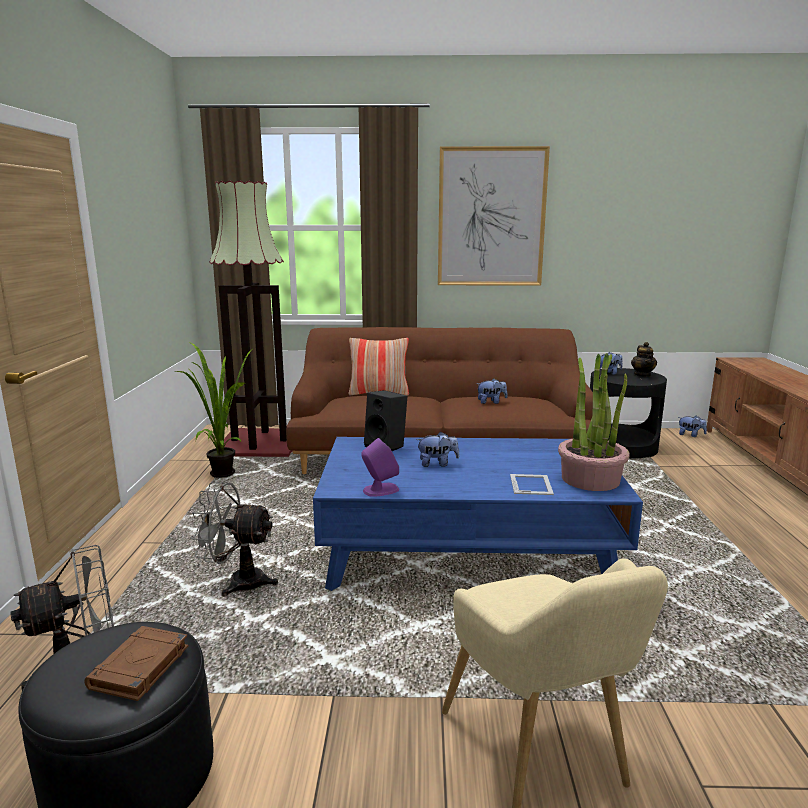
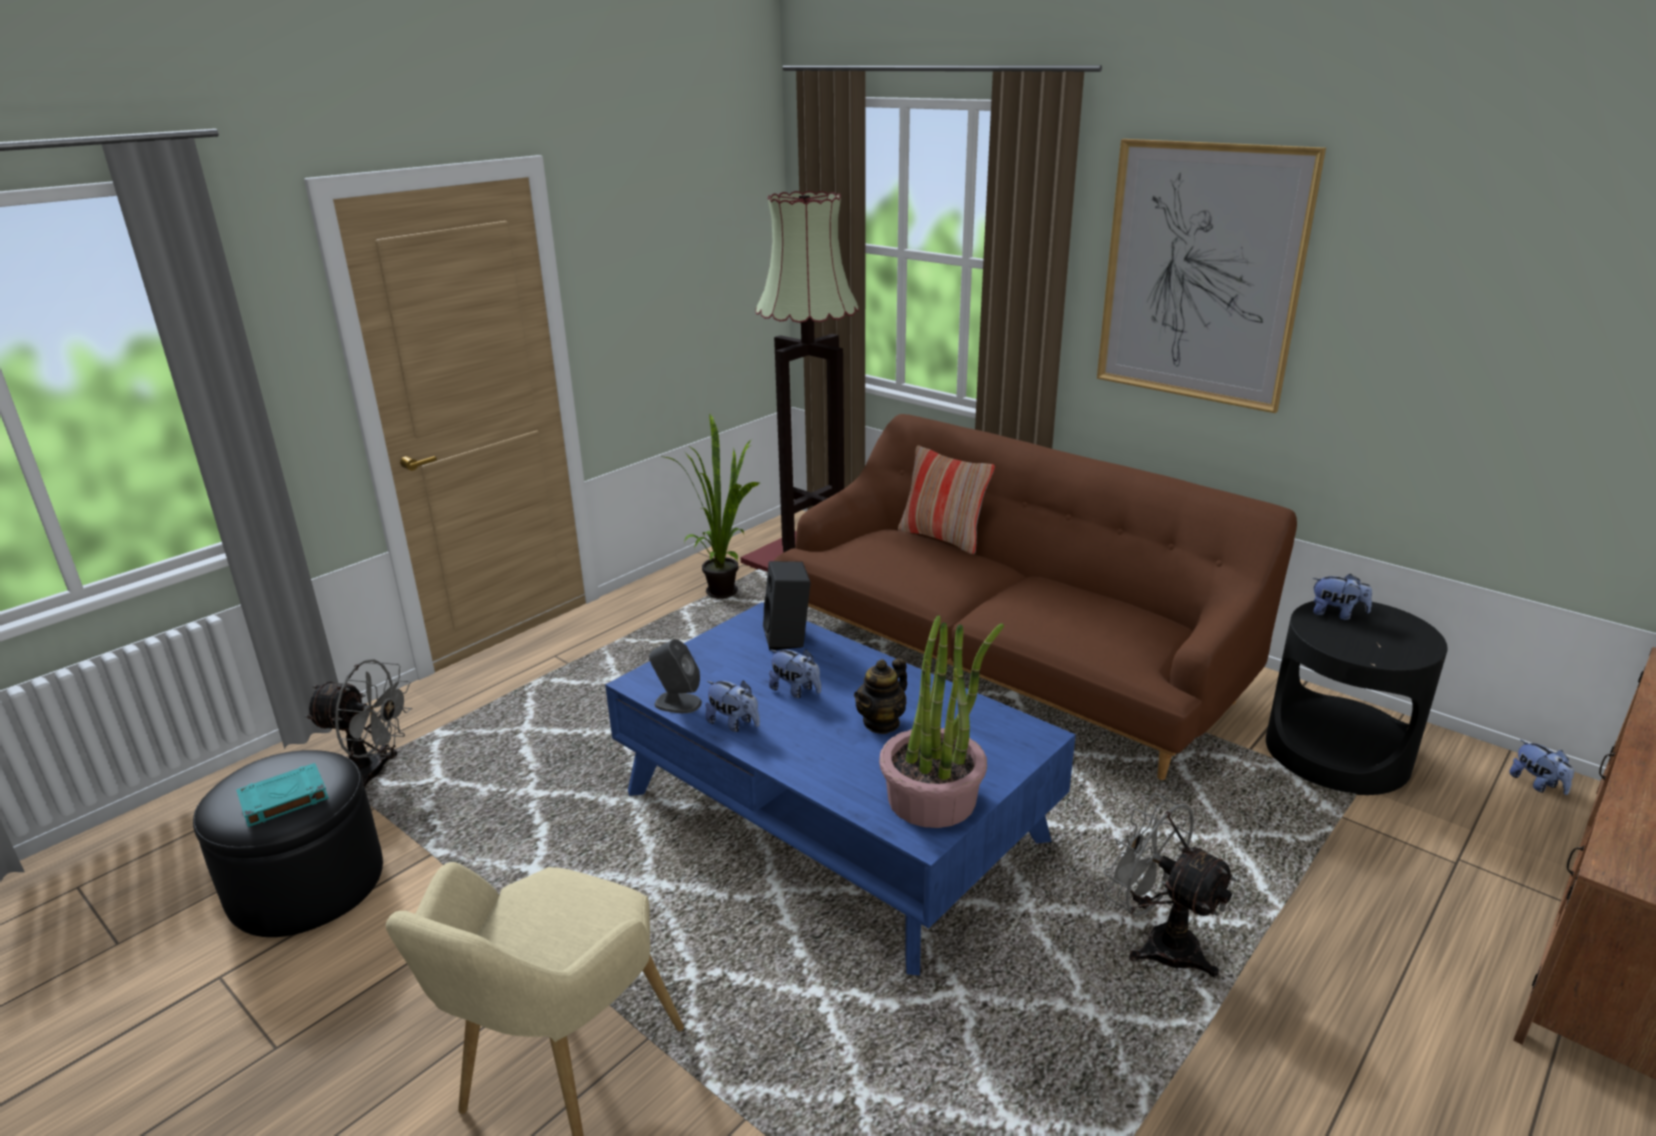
camera: 40 degrees right, 10 degrees up
brown book [84,626,188,701] -> turquoise book [236,763,329,827]
grey fan [190,482,278,597] -> grey fan moved to [1103,793,1237,978]
purple speaker [361,438,399,497] -> grey speaker [649,639,702,713]
plush toy [477,378,507,404] -> plush toy moved to [705,680,760,732]
picture frame [510,474,554,495] -> none
teapot [631,342,657,377] -> teapot moved to [854,658,907,734]

